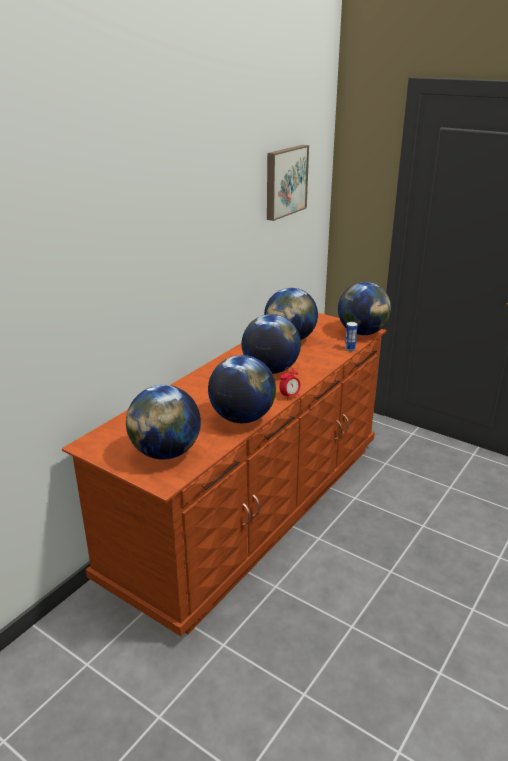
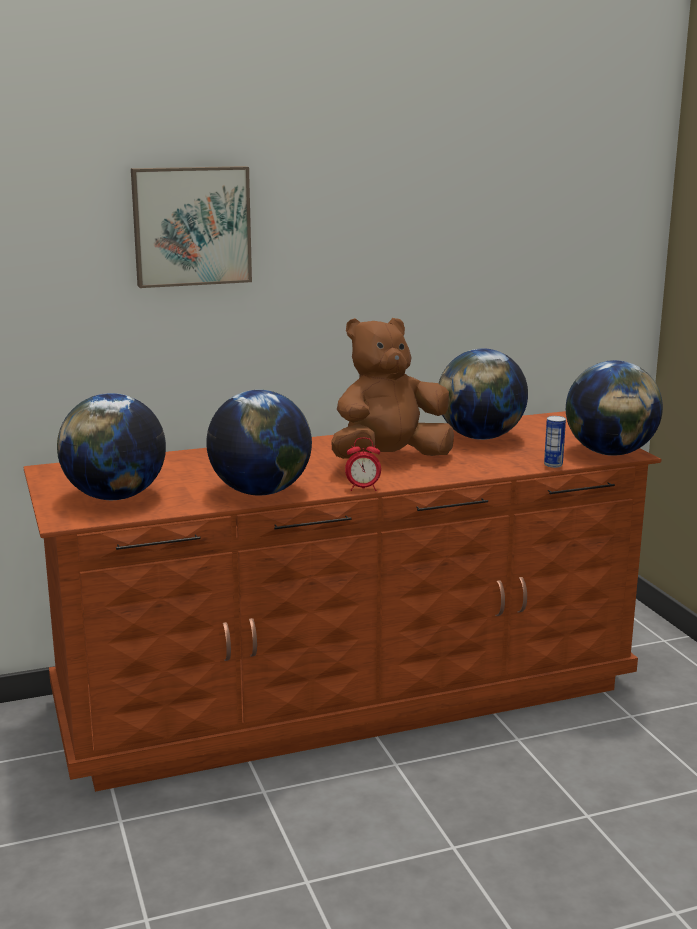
camera: 35 degrees right, 10 degrees down
globe [242,314,301,374] -> brown plush toy [331,318,454,459]
picture [267,145,309,221] -> picture moved to [131,166,252,288]

